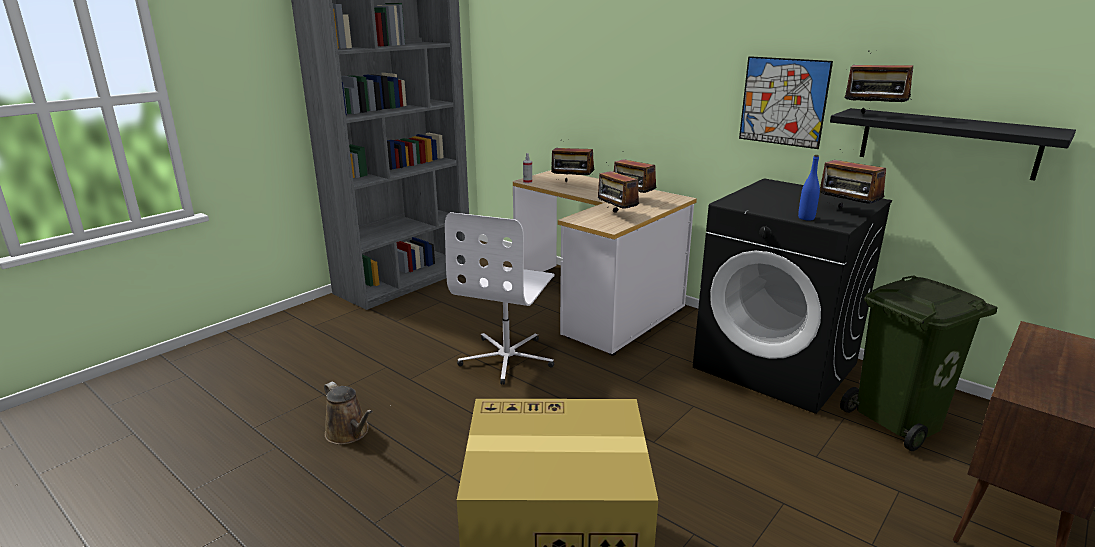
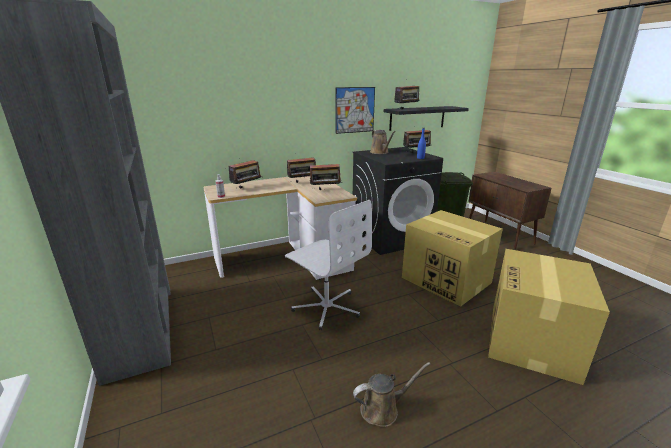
camera: 65 degrees left, 0 degrees up
none -> brown watering can [370,130,396,154]
none -> cardboard box [402,210,503,307]

